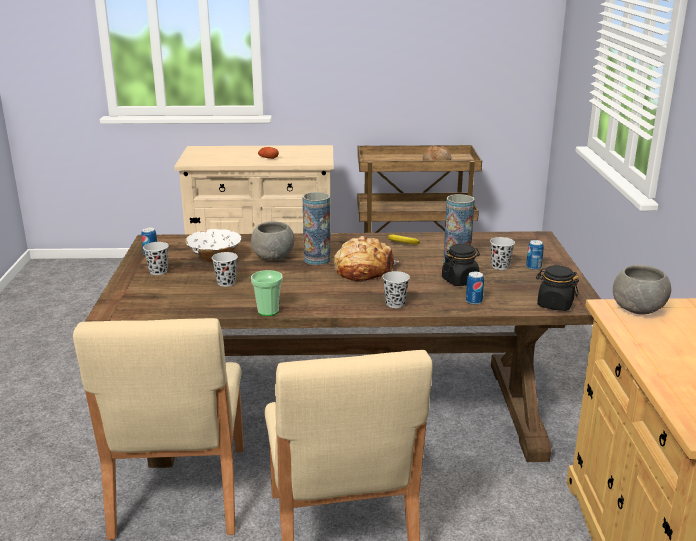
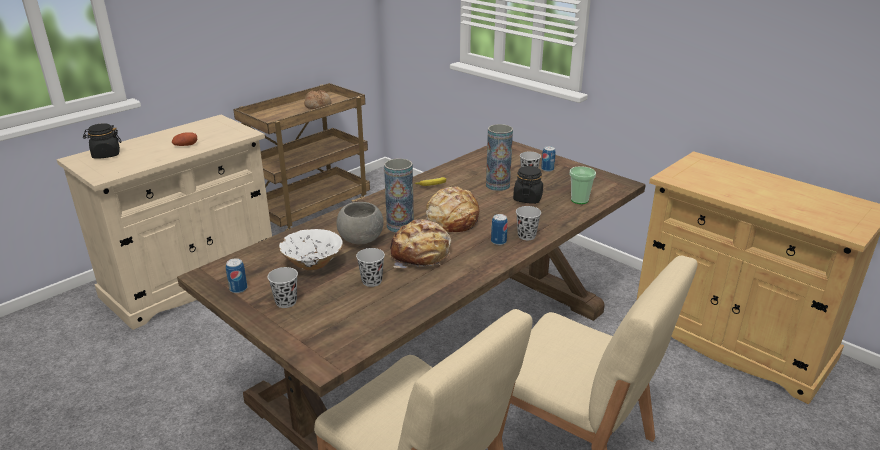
camera: 45 degrees left, 5 degrees up
cup [251,270,283,316] -> cup moved to [570,166,596,204]
can [466,272,484,305] -> can moved to [491,214,508,245]
black jar [536,265,579,311] -> black jar moved to [83,123,121,159]
grey bowl [613,265,671,315] -> none
none -> bread [390,219,451,268]

